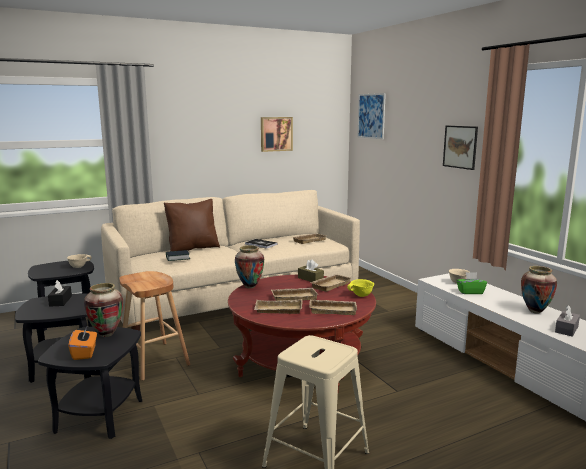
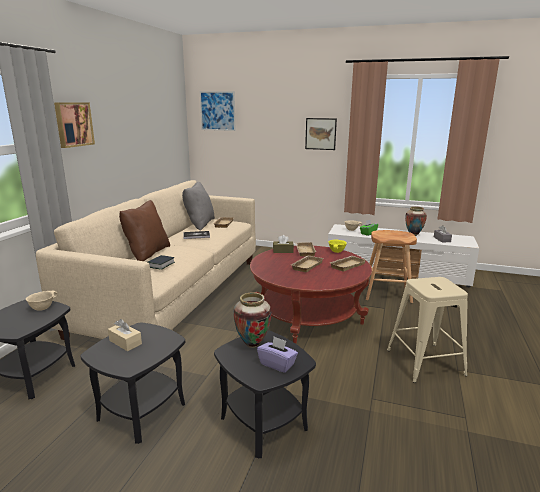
camera: 45 degrees left, 5 degrees up
black tissue box [48,280,72,307] -> beige tissue box [108,319,142,351]
orange tissue box [68,325,97,360] -> purple tissue box [257,337,298,373]
brown stool [120,271,190,381] -> brown stool moved to [366,230,417,303]
vase [235,245,264,288] -> none
beige tray [254,299,303,314] -> none
picture [261,117,293,152] -> picture moved to [54,102,95,148]
none -> grey pillow [182,182,215,231]

